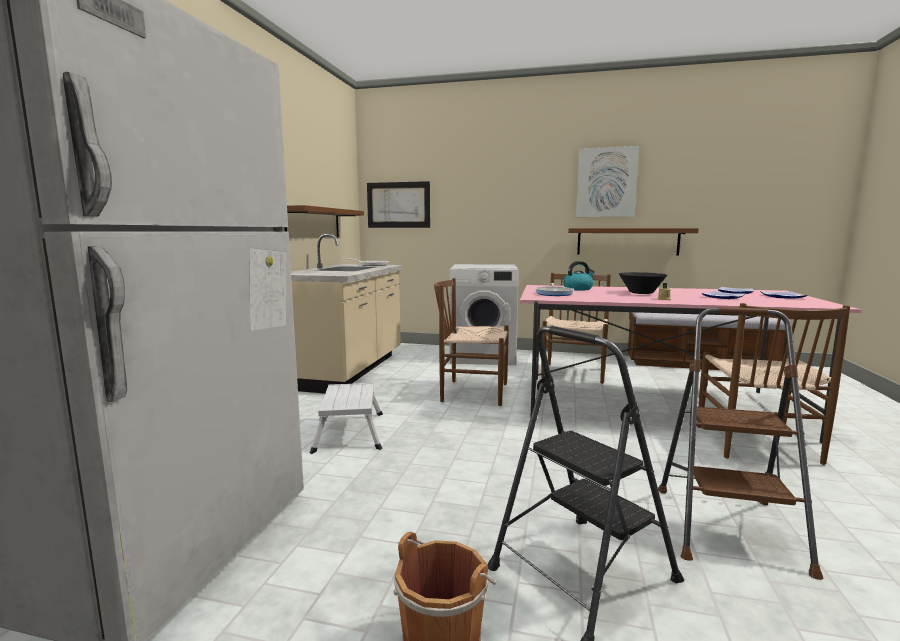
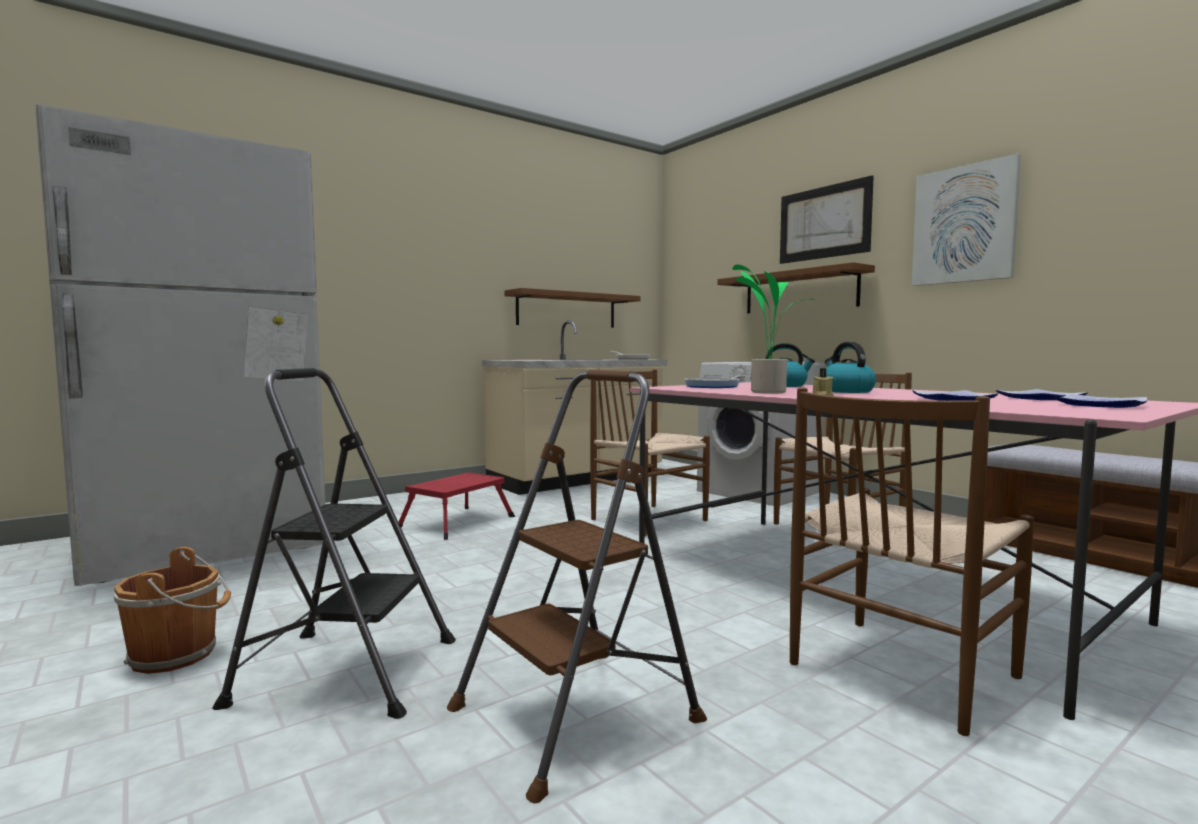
camera: 40 degrees right, 5 degrees down
white step ladder [310,383,383,454] -> red step ladder [398,472,515,540]
picture [367,181,430,228] -> picture moved to [780,175,874,264]
brown shelf [568,228,699,256] -> brown shelf moved to [717,262,875,313]
black bowl [619,272,667,294] -> kettle [825,342,876,393]
none -> potted plant [733,265,814,394]

